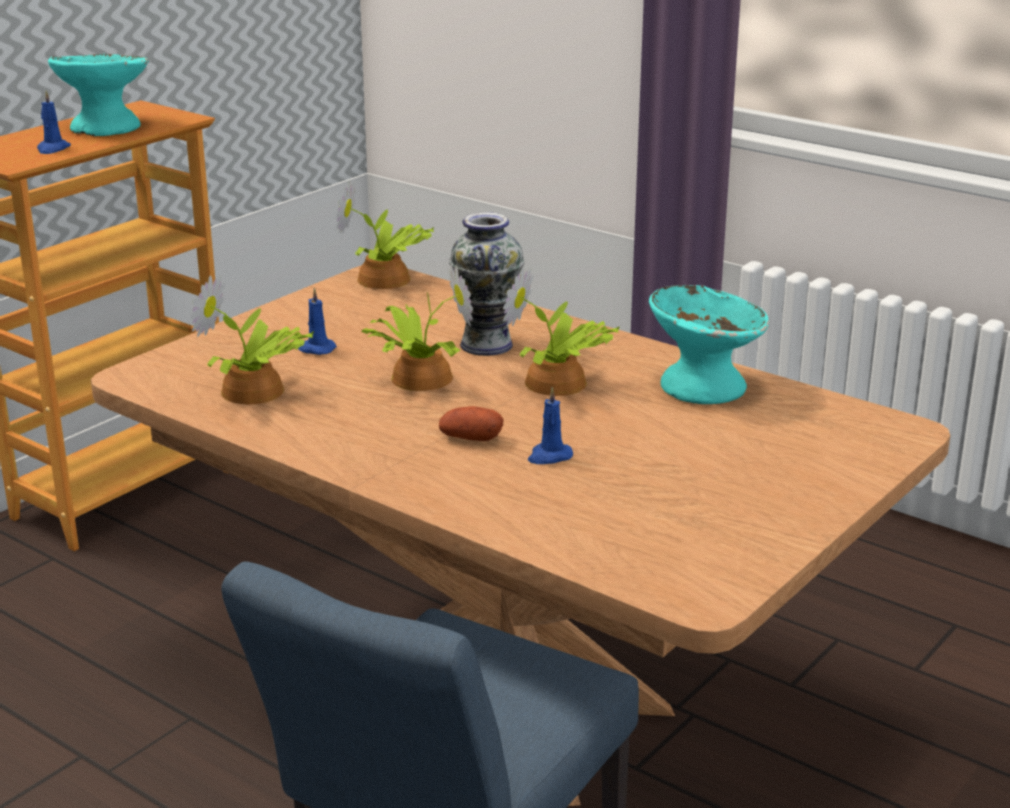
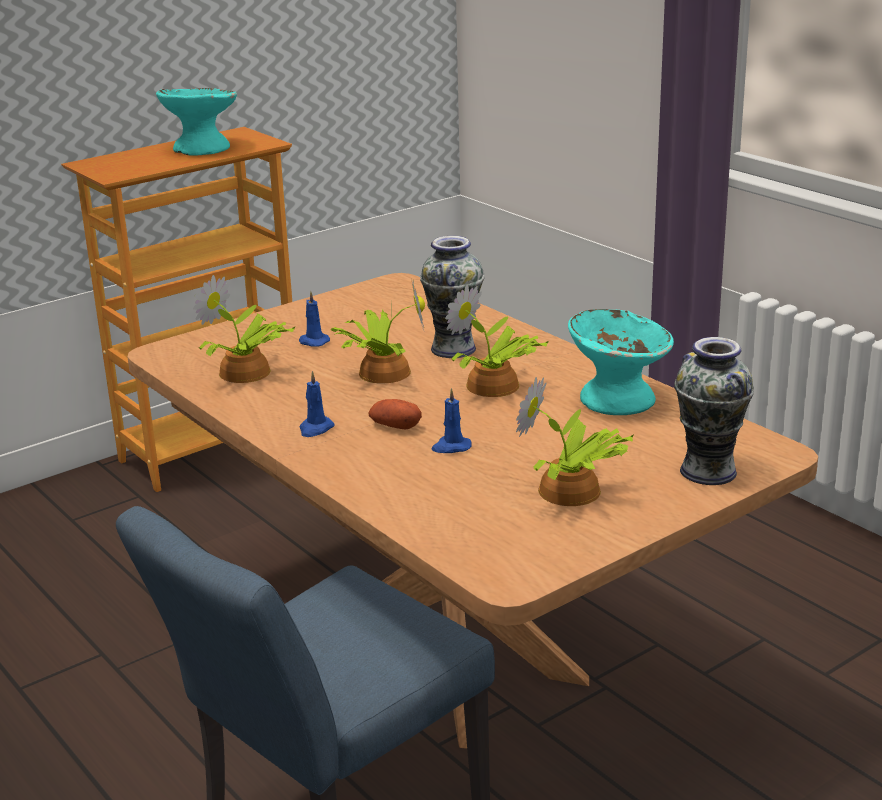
camera: 15 degrees right, 0 degrees up
blue candle [37,91,71,154] -> blue candle moved to [299,371,334,437]
potted plant [336,181,434,289] -> potted plant moved to [516,377,634,506]
none -> vase [674,337,754,485]

